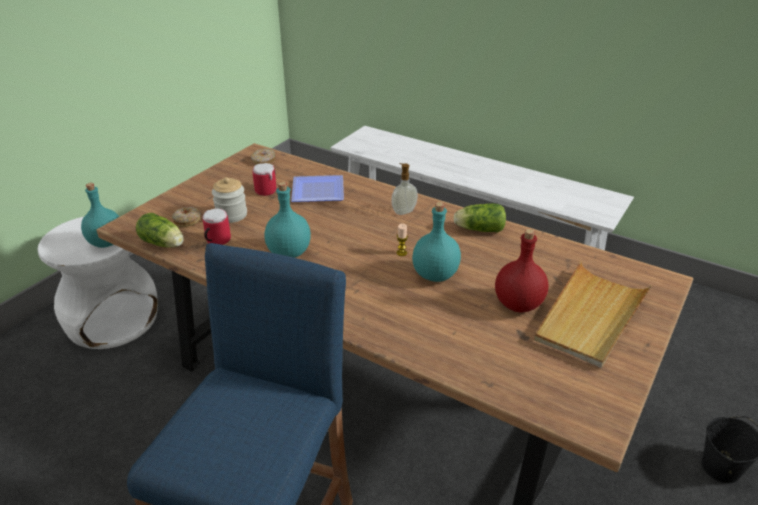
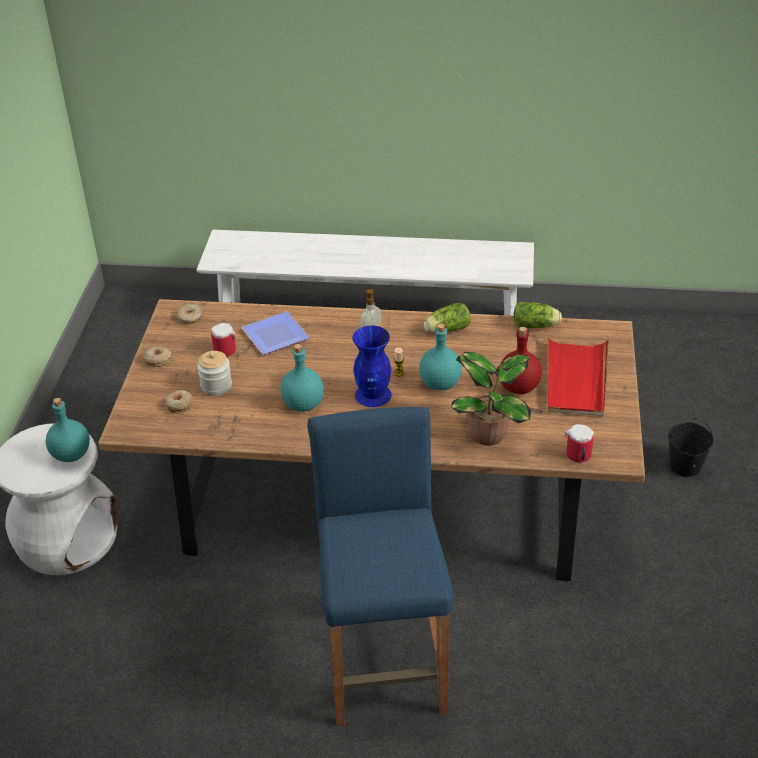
camera: 25 degrees left, 5 degrees up
lettuce [136,213,184,248] -> lettuce moved to [513,301,562,328]
mug [203,208,231,245] -> mug moved to [565,424,594,462]
beige tray [534,262,652,368] -> red tray [547,335,609,416]
none -> donut [143,346,171,367]
none -> blue vase [352,326,391,407]
none -> potted plant [451,352,531,446]

